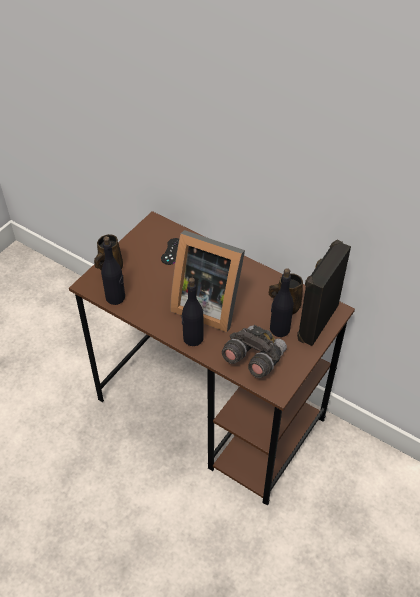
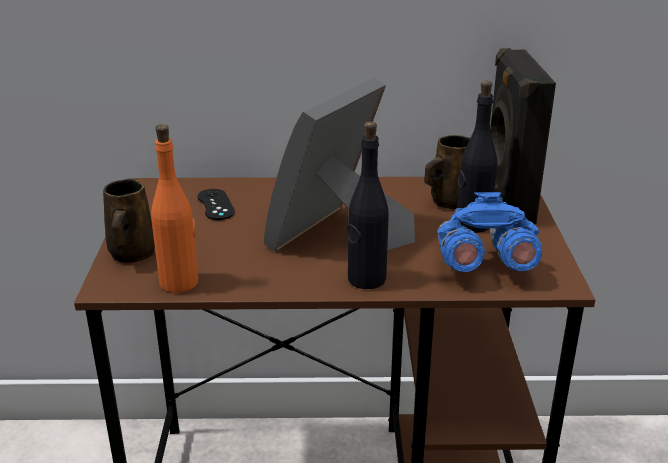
camera: 35 degrees left, 20 degrees down
black bottle [101,236,125,305] -> orange bottle [151,124,198,293]
picture frame [170,230,245,332] -> picture frame turned 135 degrees clockwise [264,77,415,253]
grey binoculars [222,325,287,378] -> blue binoculars [437,192,542,272]

